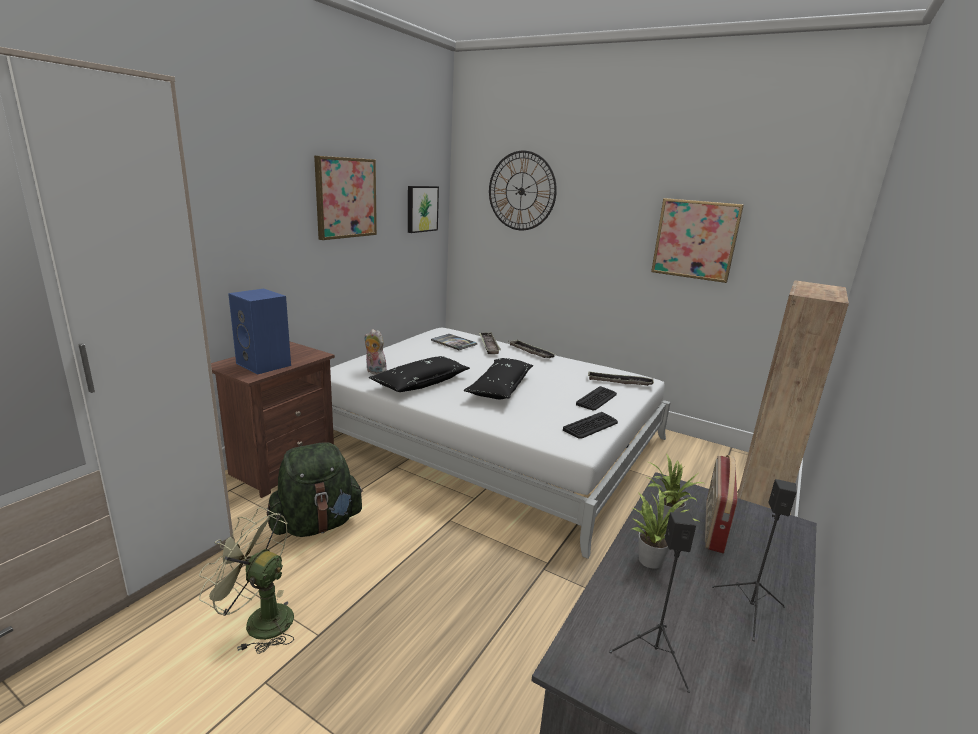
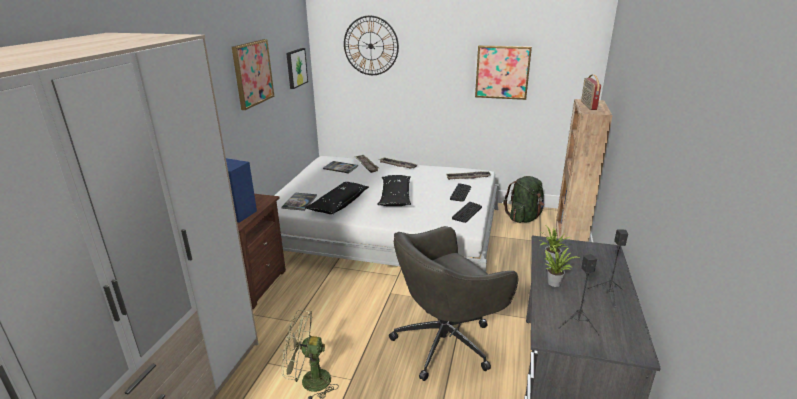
camera: 15 degrees left, 5 degrees up
green backpack [267,442,363,537] -> green backpack moved to [503,176,544,223]
plush toy [364,329,387,375] -> book [281,193,317,211]
radio [705,455,738,554] -> radio moved to [581,74,601,110]
none -> grey office chair [389,226,518,381]

